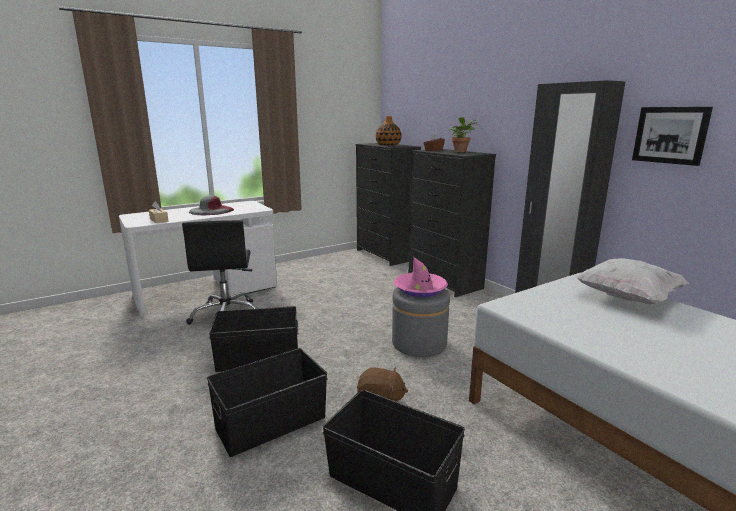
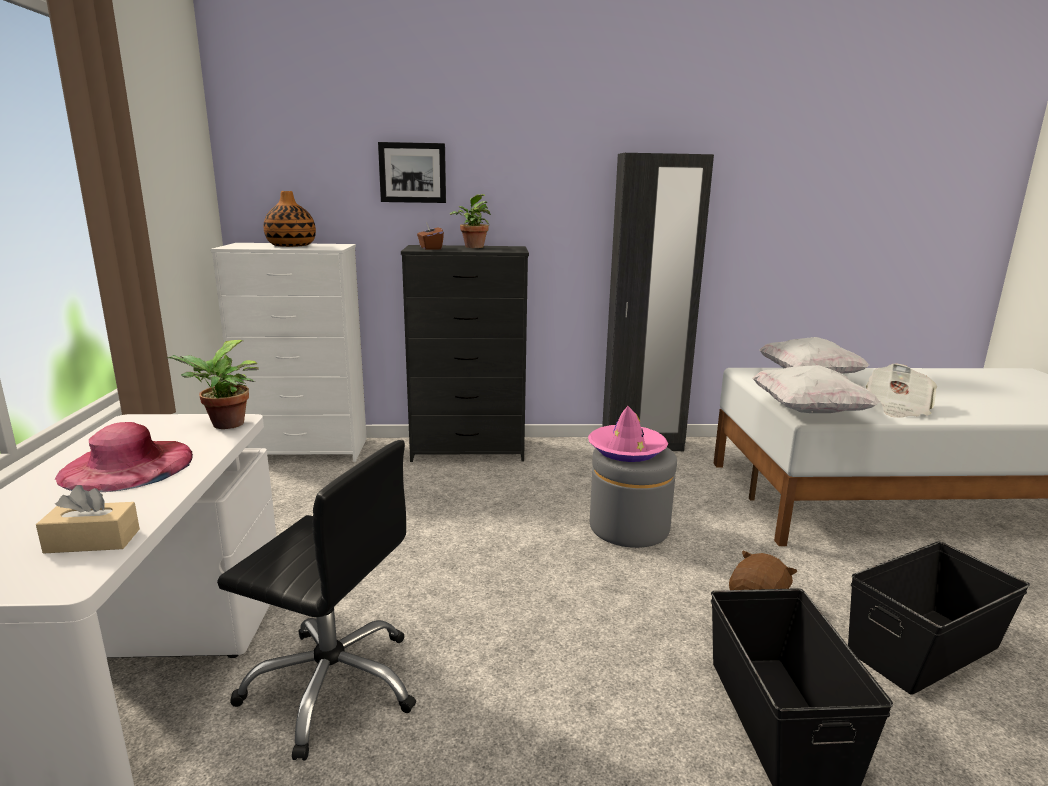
camera: 60 degrees left, 0 degrees up
grey hat [189,195,234,215] -> pink hat [54,422,193,492]
black storage box [209,306,298,372] -> none
black dresser [356,143,421,266] -> white dresser [211,243,367,462]
picture [632,107,713,166] -> picture moved to [378,142,446,203]
none -> potted plant [165,340,259,429]
none -> white pillow [752,365,880,413]
none -> newspaper [866,363,937,418]

